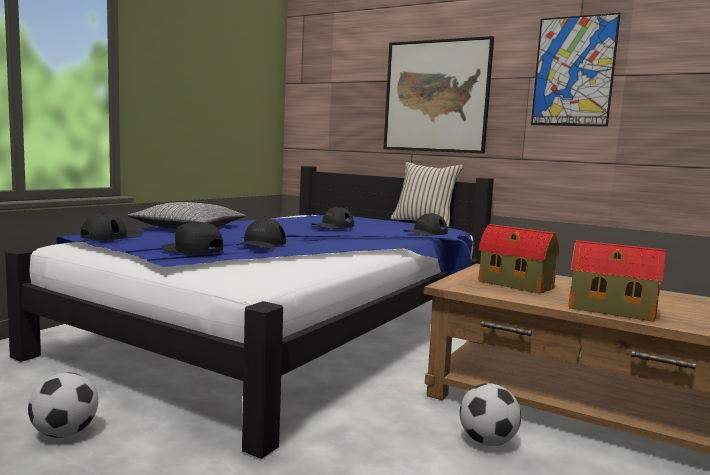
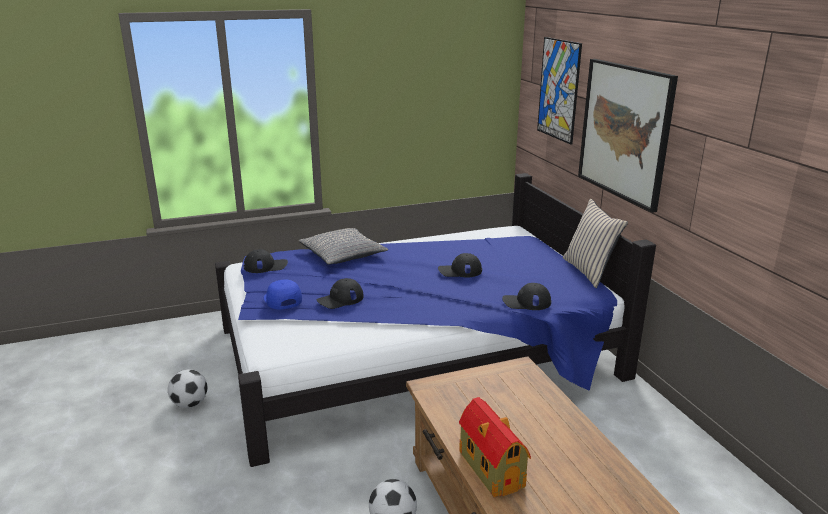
camera: 40 degrees right, 15 degrees up
black cap [161,222,223,254] -> blue cap [264,280,302,310]
toy house [478,224,559,294] -> none
picture [531,13,621,127] -> picture moved to [537,37,582,145]

